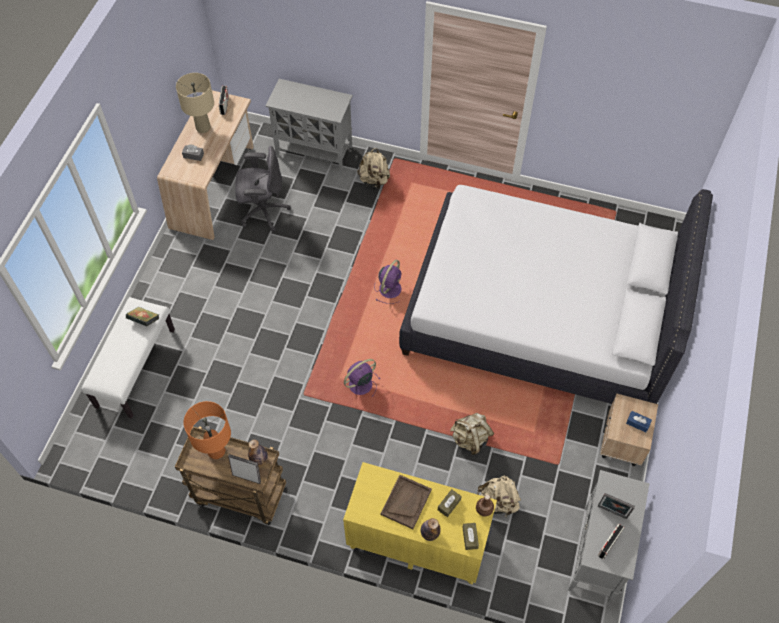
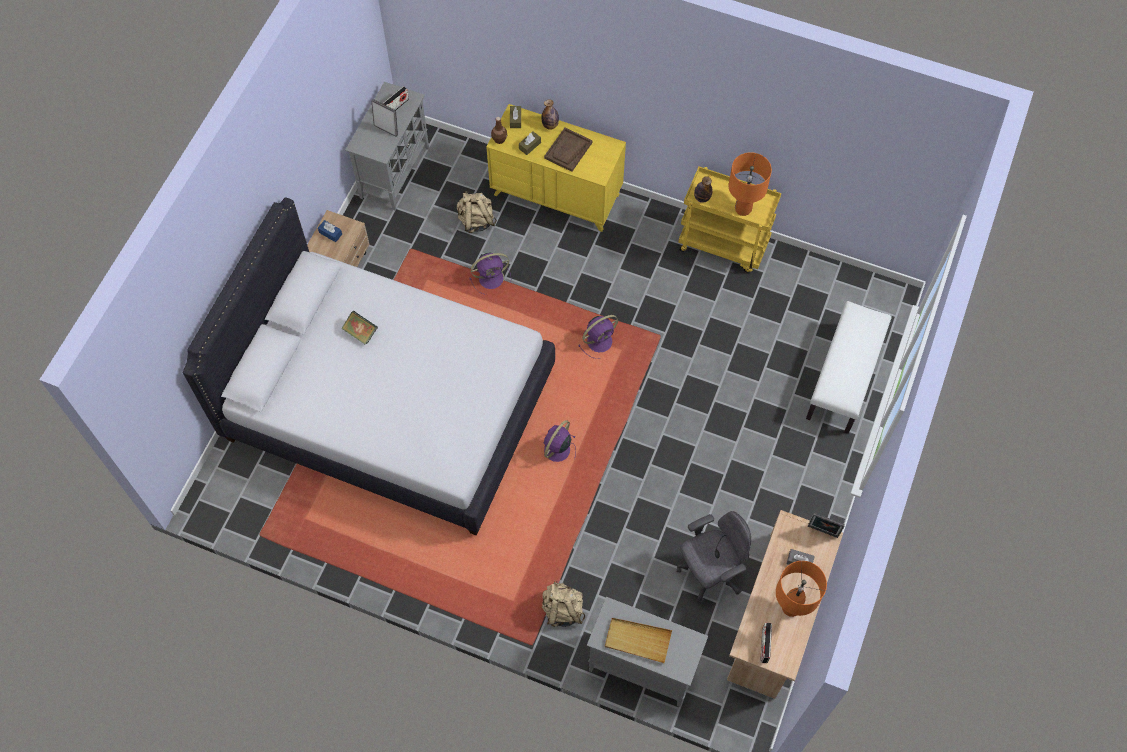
camera: 175 degrees left, 5 degrees up
book [126,307,159,327] -> book moved to [341,311,378,345]
brown cart [175,426,286,525] -> yellow cart [678,167,781,273]
beige table lamp [176,73,214,133] -> orange table lamp [776,561,827,617]
picture frame [228,454,261,484] -> picture frame moved to [808,513,845,538]
grey office chair [235,146,291,232] -> grey office chair turned 150 degrees clockwise [677,511,751,604]
beige backpack [450,413,494,455] -> purple fan [469,252,511,295]
none -> beige tray [605,618,672,663]

